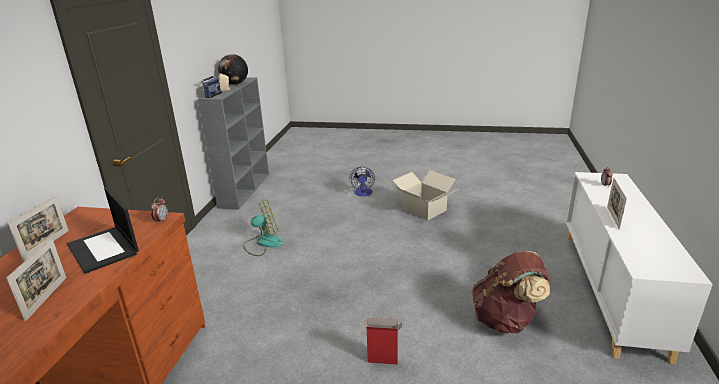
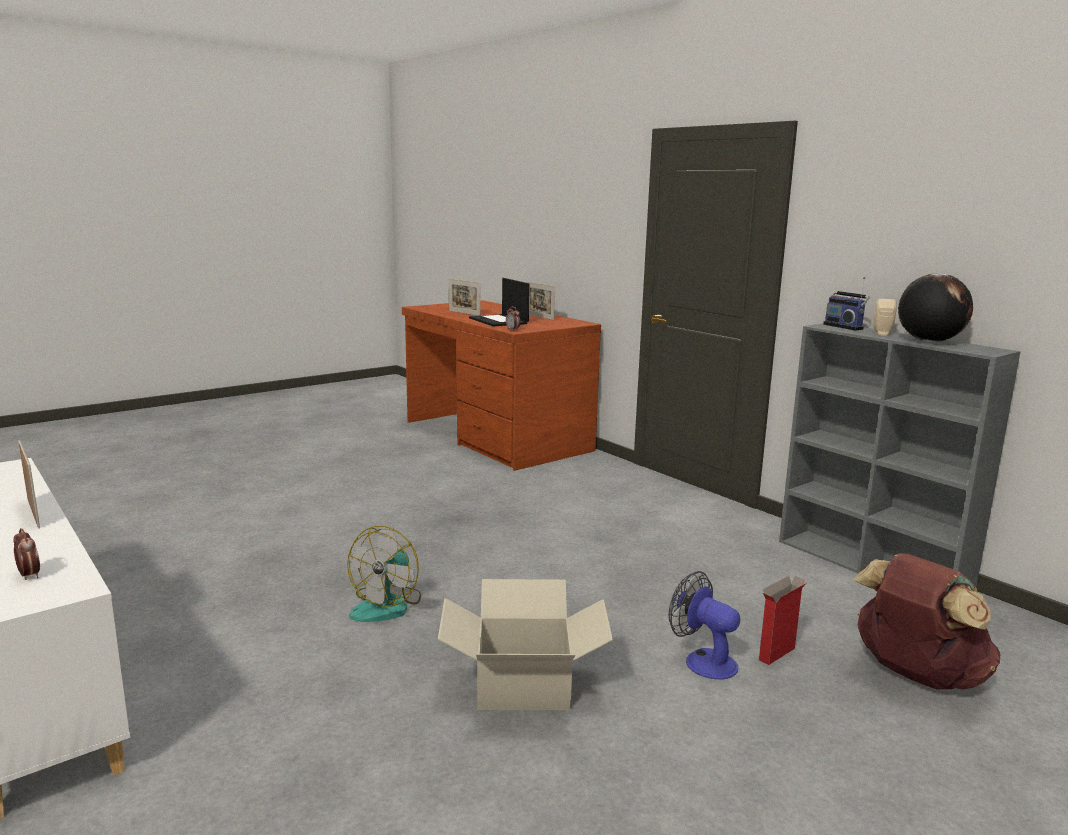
camera: 130 degrees right, 10 degrees down
laptop [67,187,139,274] -> laptop turned 120 degrees counterclockwise [469,278,530,327]
fan [243,199,283,256] -> fan moved to [347,526,421,622]
cardboard box [364,318,402,365] -> cardboard box moved to [759,576,806,665]
brown backpack [472,251,550,333] -> brown backpack moved to [853,554,1000,689]

